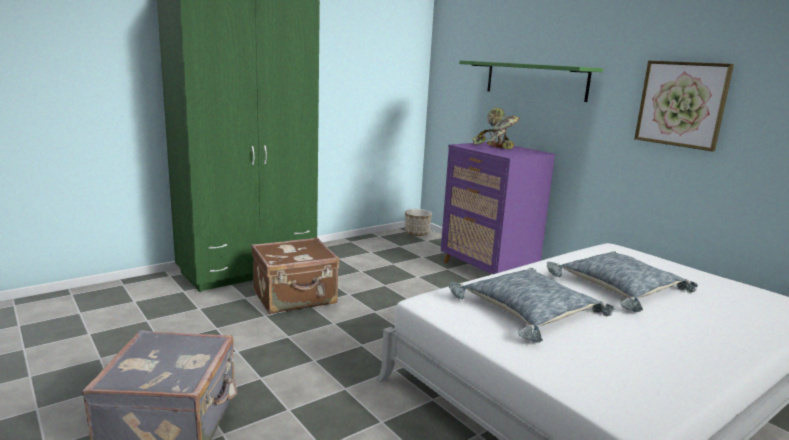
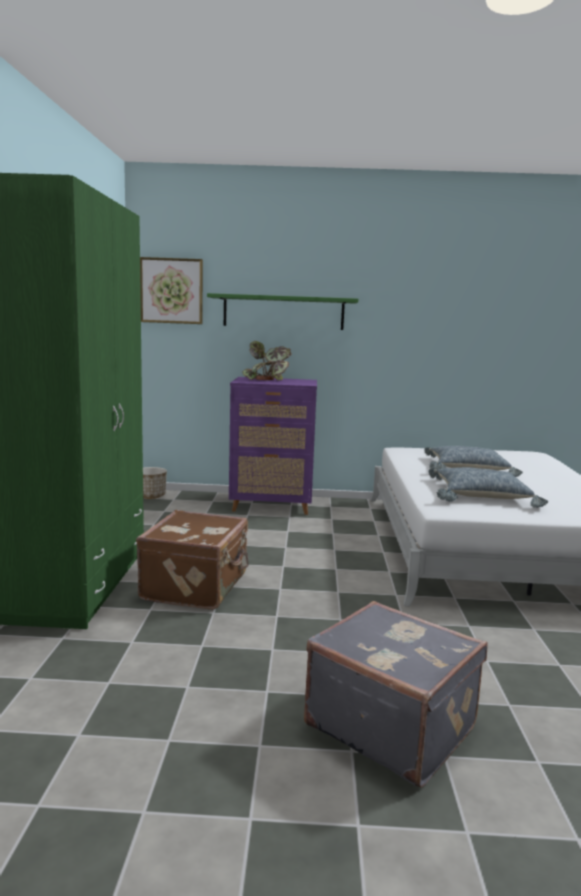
camera: 50 degrees left, 5 degrees down
picture [634,61,734,152] -> picture moved to [140,257,203,324]

